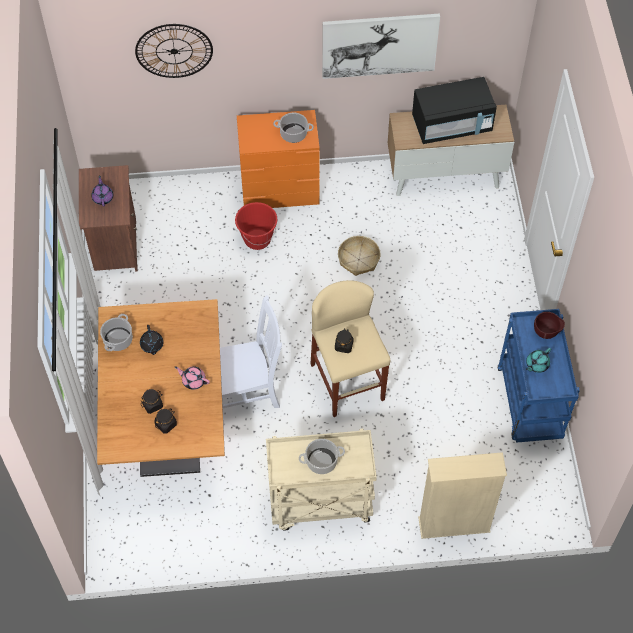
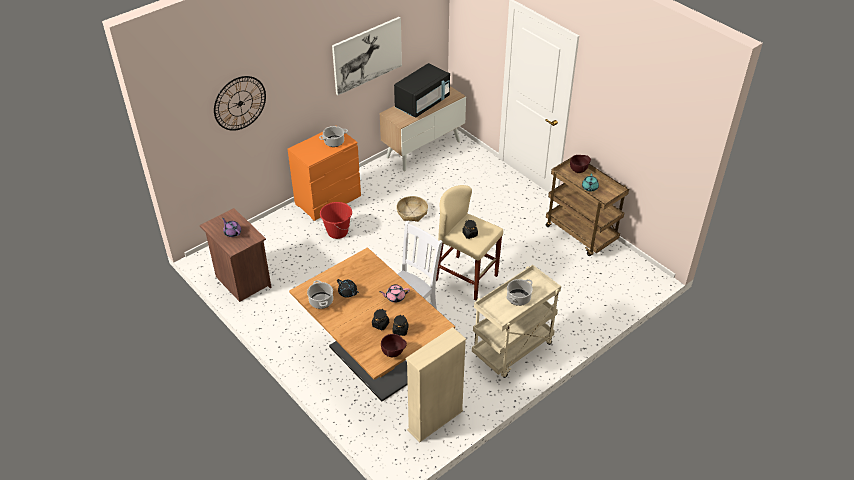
camera: 35 degrees left, 15 degrees down
beige bookcase [418,452,507,539] -> beige bookcase moved to [405,327,466,442]
blue cart [497,309,580,443] -> brown cart [546,158,629,256]
none -> brown bowl [381,334,407,357]

